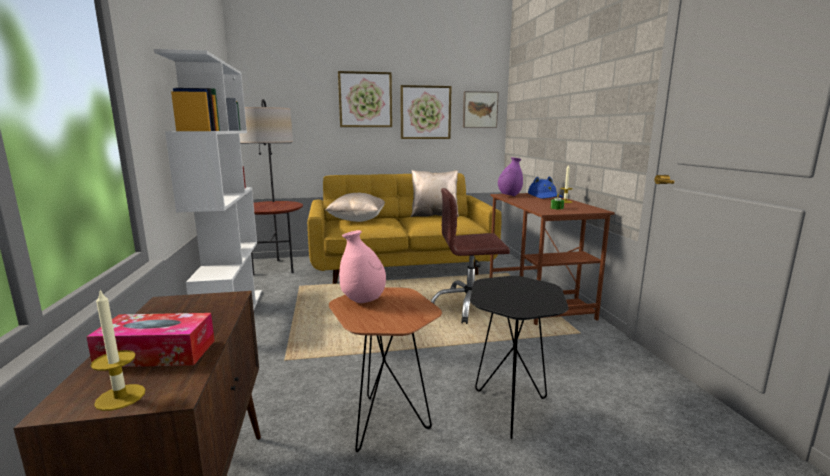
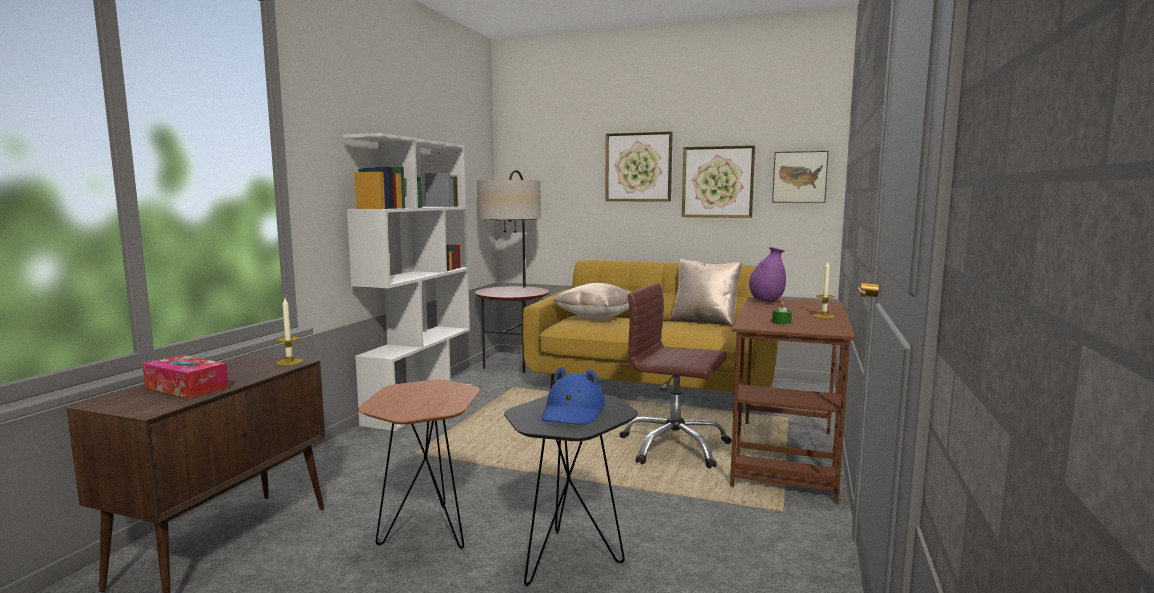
camera: 30 degrees right, 5 degrees down
candle [90,289,146,411] -> candle moved to [276,298,303,366]
pink vase [339,230,386,303] -> none
blue hat [528,176,563,199] -> blue hat moved to [541,367,605,425]

